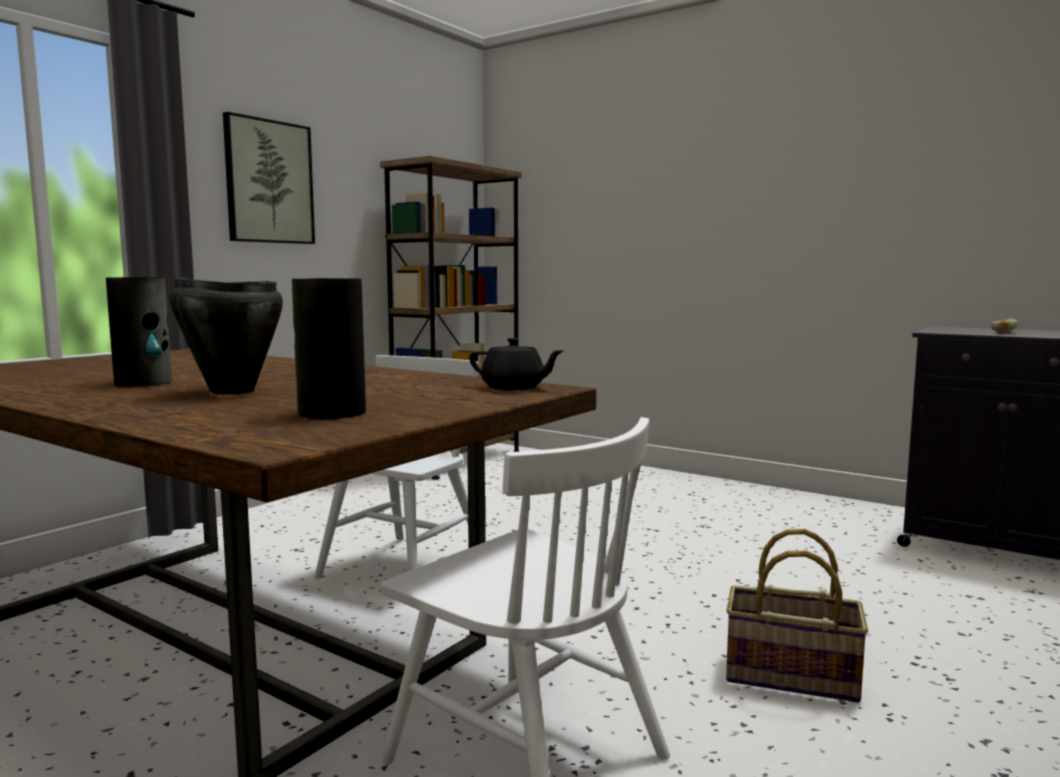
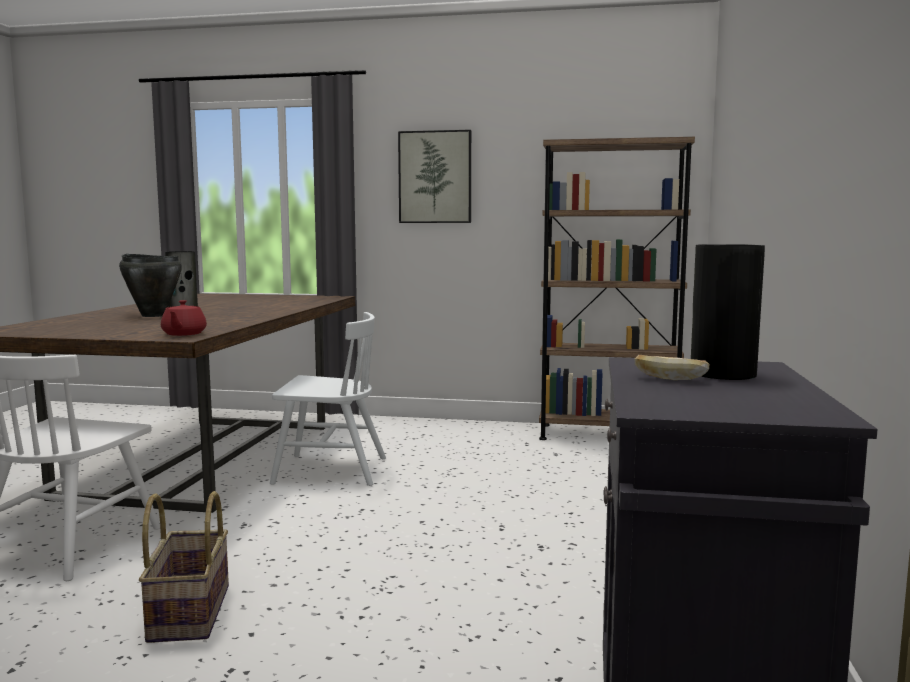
camera: 65 degrees right, 0 degrees up
vase [292,278,366,419] -> vase moved to [691,244,765,380]
black teapot [469,338,563,390] -> red teapot [161,300,207,336]

